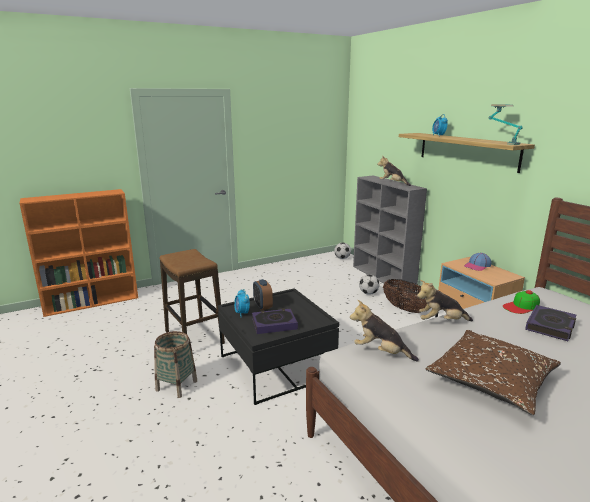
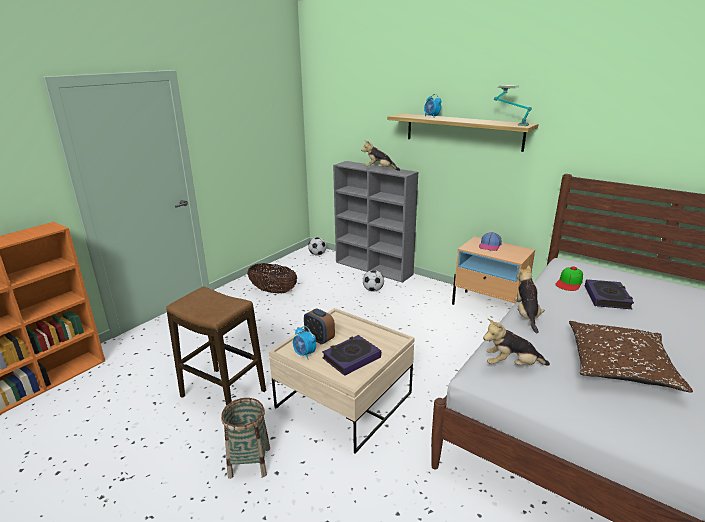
camera: 25 degrees left, 5 degrees up
black coffee table [218,288,339,405] -> beige coffee table [269,308,415,453]
basket [383,279,427,313] -> basket moved to [247,263,297,293]
plush toy [417,280,473,321] -> plush toy turned 120 degrees clockwise [515,265,545,333]

